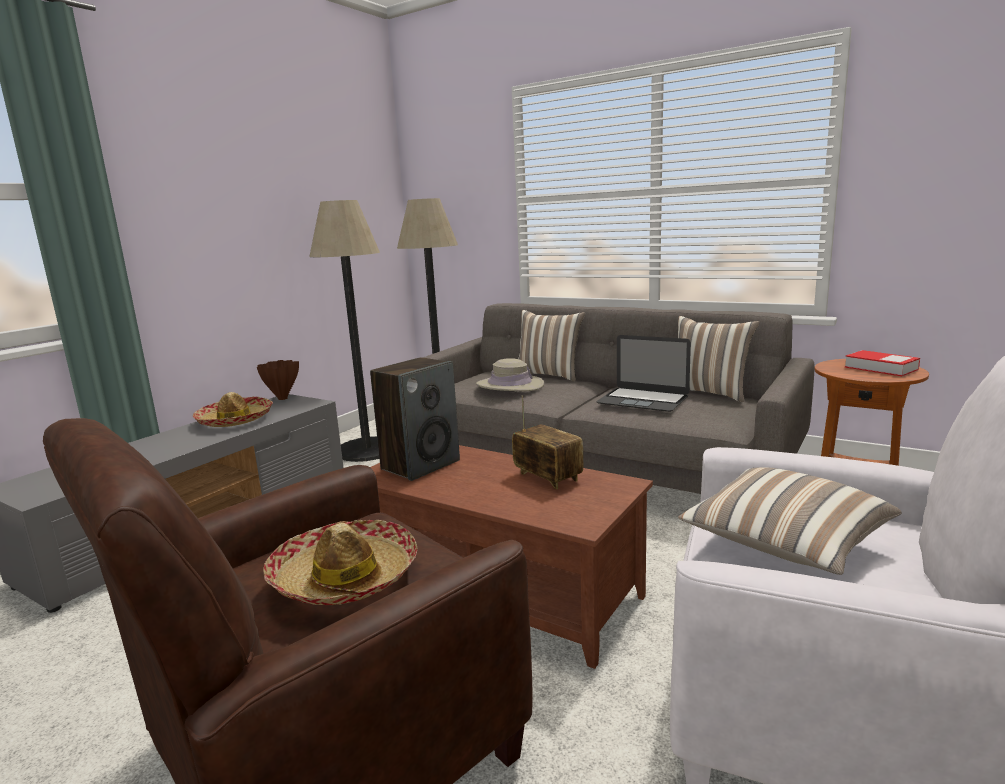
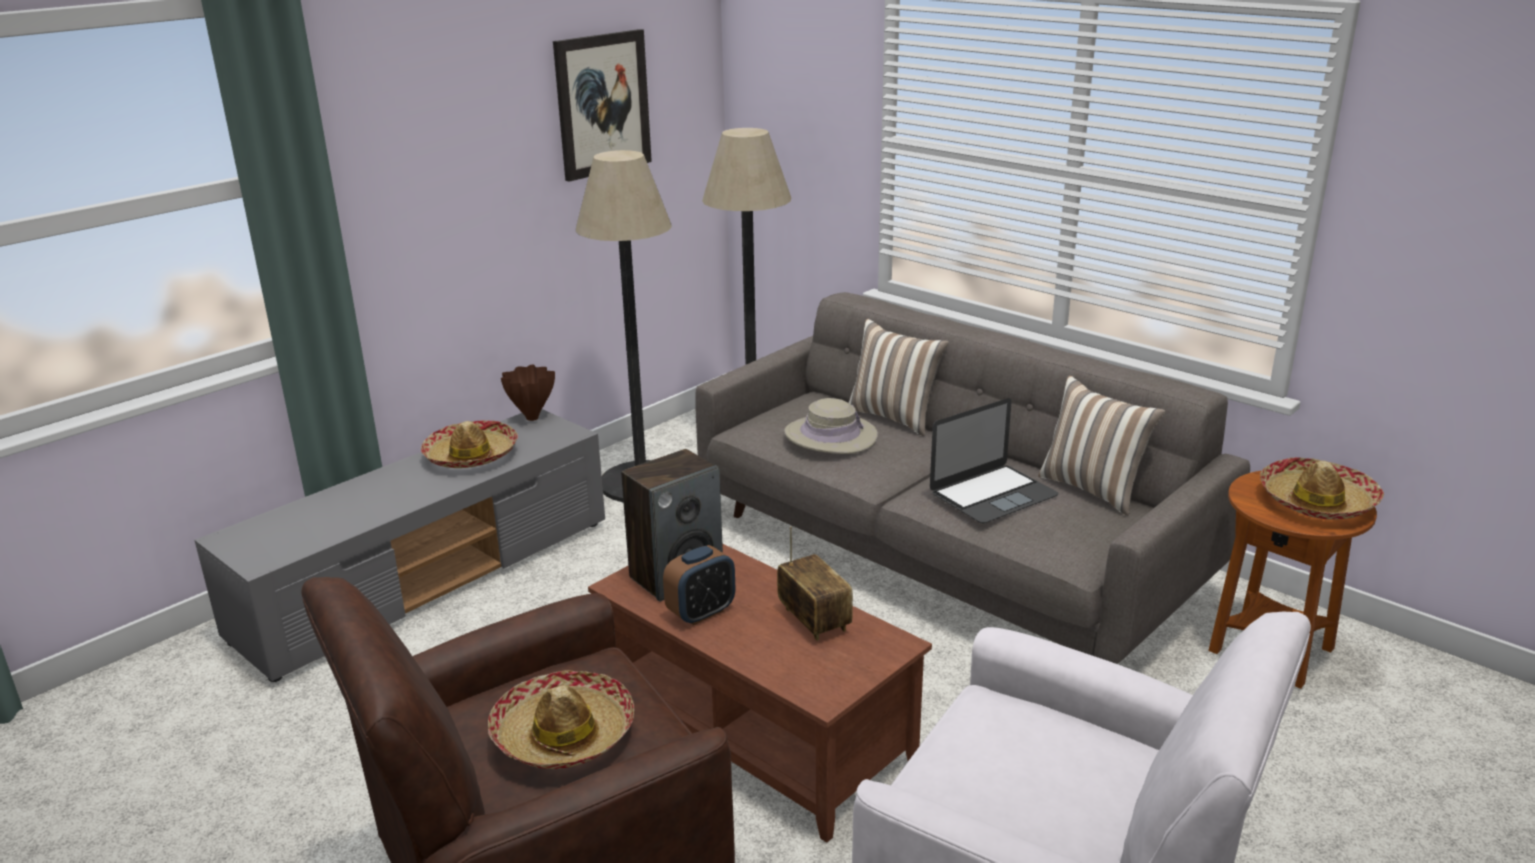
camera: 10 degrees right, 10 degrees up
laptop [596,335,691,412] -> laptop turned 75 degrees counterclockwise [930,398,1058,523]
pillow [678,467,902,575] -> none
book [845,350,920,376] -> hat [1260,457,1384,520]
none -> picture [553,29,652,182]
none -> alarm clock [663,545,735,625]

